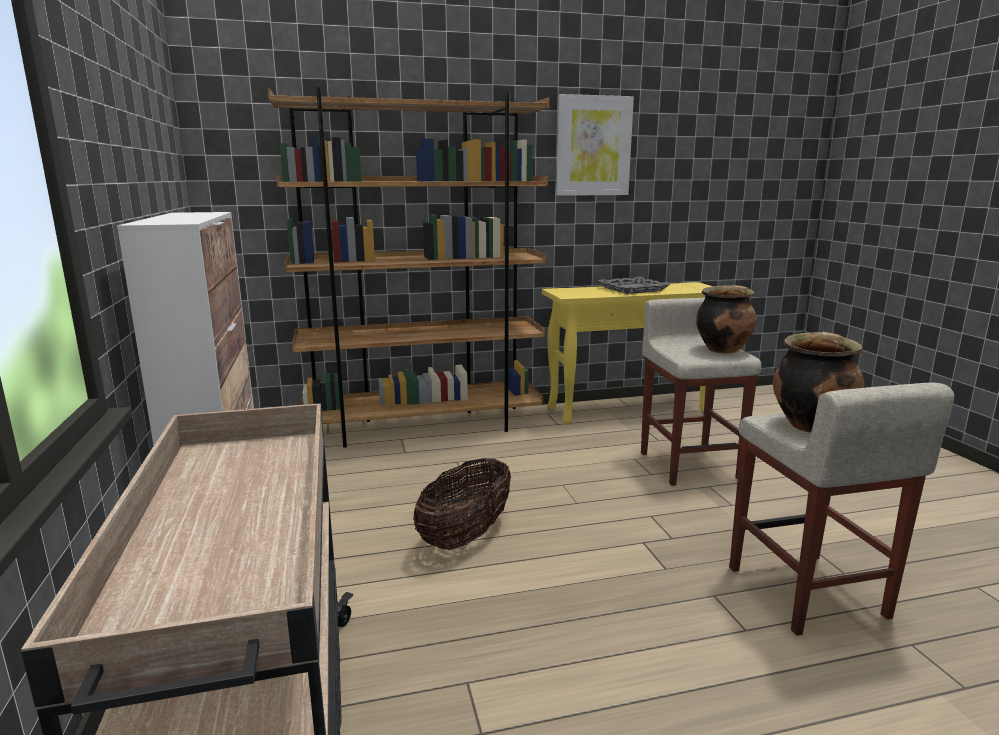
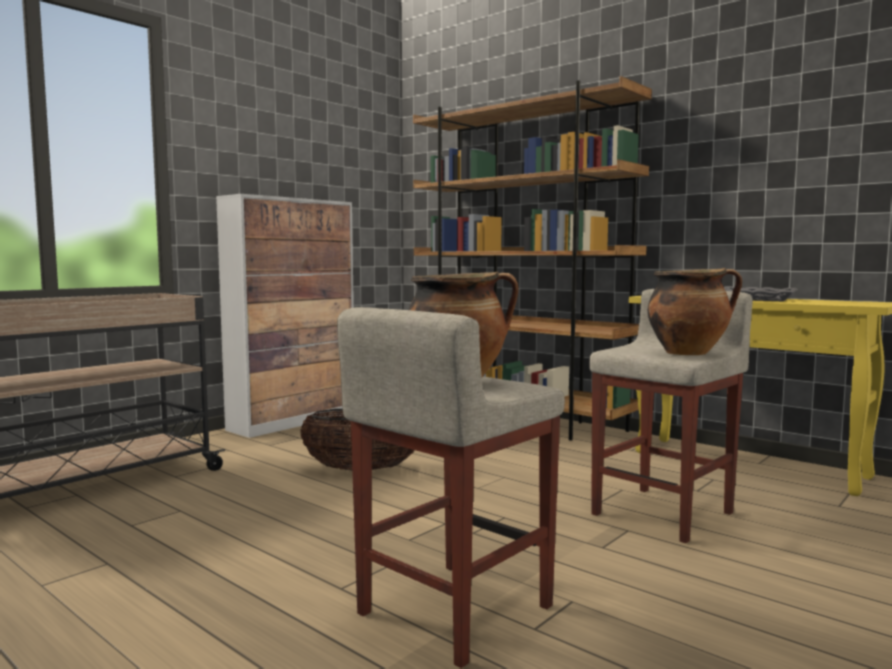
camera: 55 degrees right, 10 degrees down
picture [556,94,634,196] -> none

